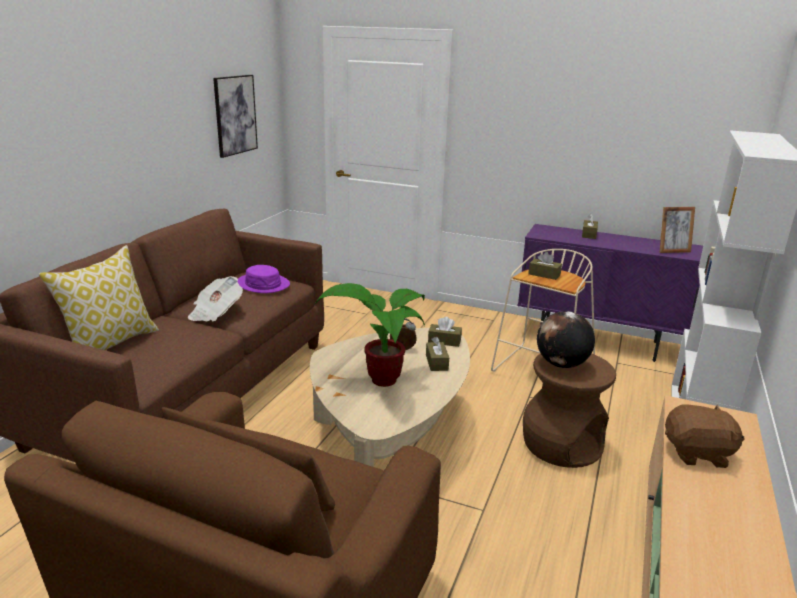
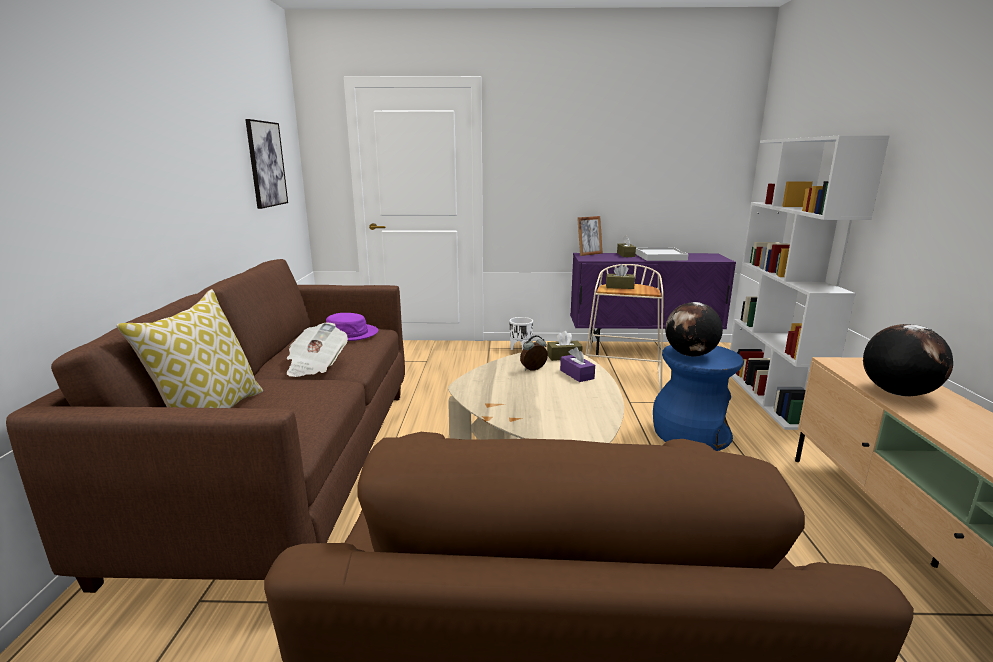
camera: 20 degrees left, 5 degrees down
potted plant [315,283,425,387] -> none
brown tissue box [426,337,449,371] -> purple tissue box [560,347,595,382]
brown stool [523,353,616,468] -> blue stool [653,345,744,451]
picture frame [660,207,695,253] -> picture frame moved to [577,216,603,256]
brown plush toy [665,404,745,468] -> globe [863,324,953,396]
none -> white planter [509,317,533,350]
none -> white tray [636,247,688,261]

